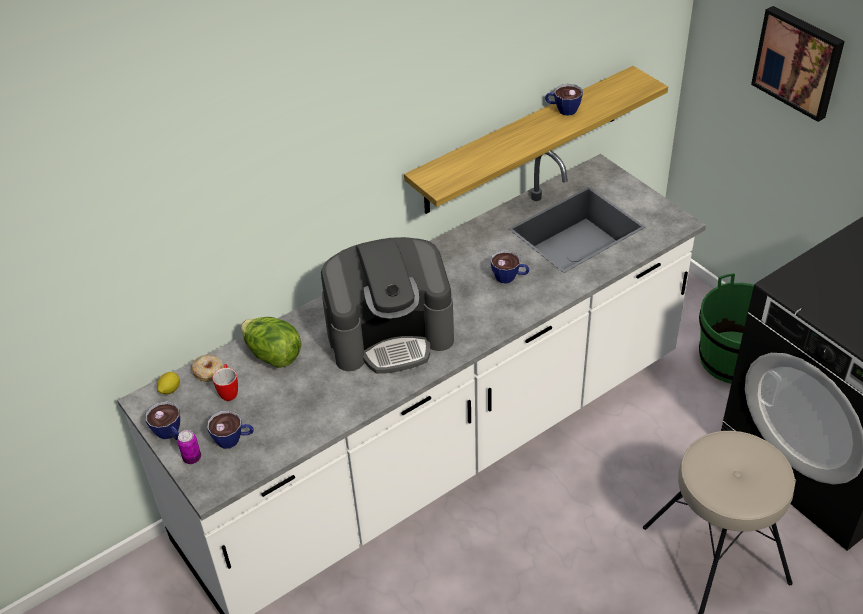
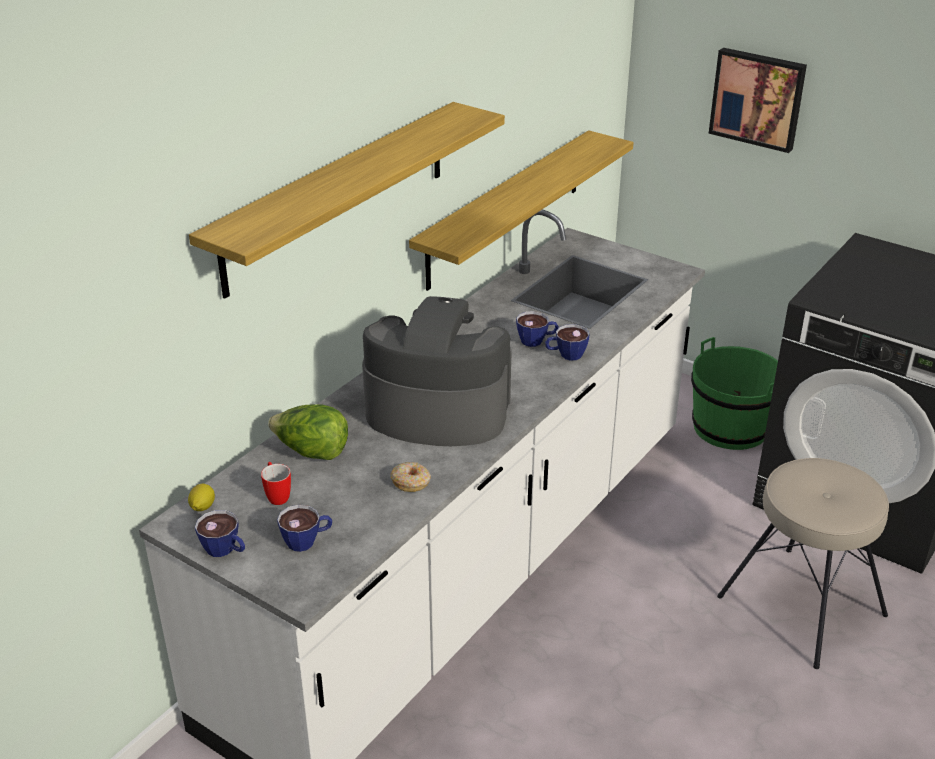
camera: 20 degrees left, 10 degrees down
can [177,430,201,464] -> none
donut [191,355,224,382] -> donut moved to [390,462,431,492]
coffee machine [321,237,454,374] -> coffee machine turned 135 degrees counterclockwise [362,296,512,446]
cup [545,84,583,116] -> cup moved to [545,324,589,361]
none -> shelf [189,102,505,299]

